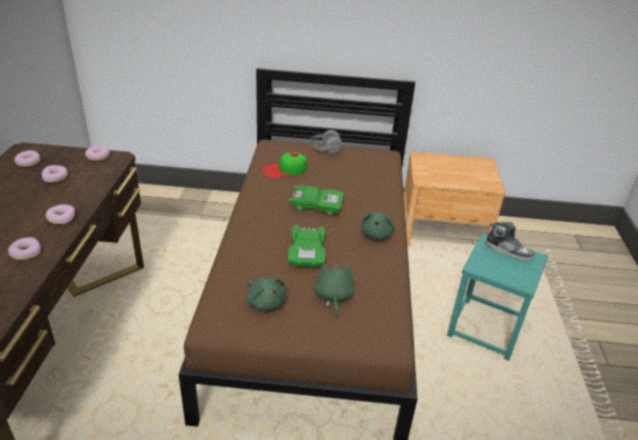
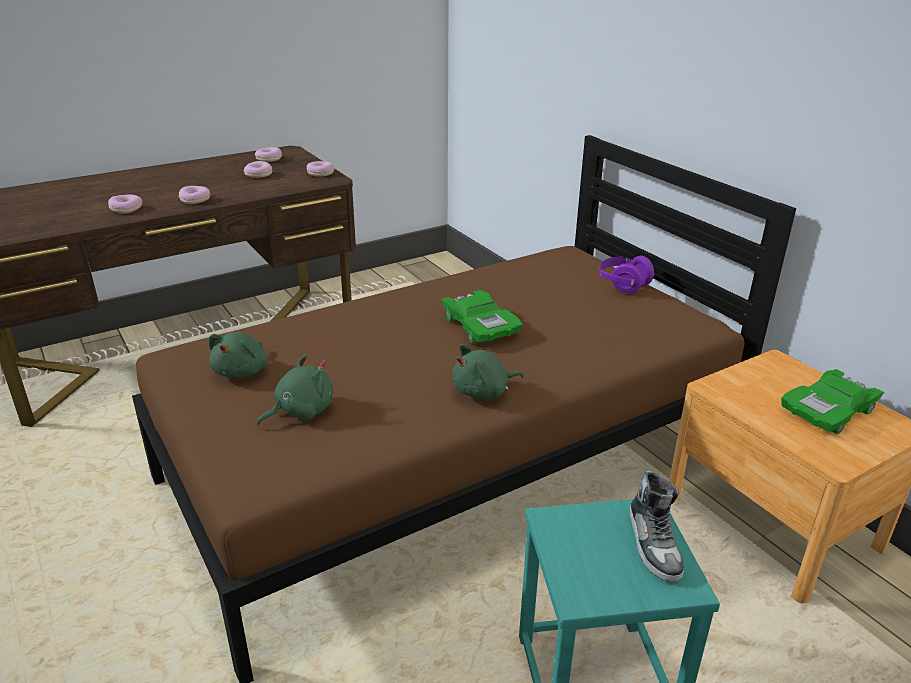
camera: 55 degrees right, 5 degrees down
cap [262,152,307,178] -> none
green toy car [288,225,325,267] -> green toy car moved to [781,369,884,434]
grey headphones [310,130,342,154] -> purple headphones [598,256,655,293]

